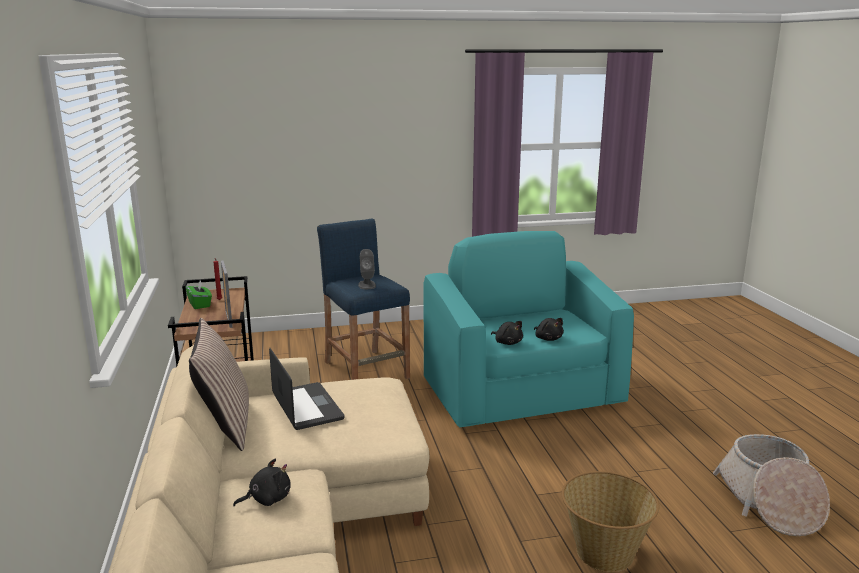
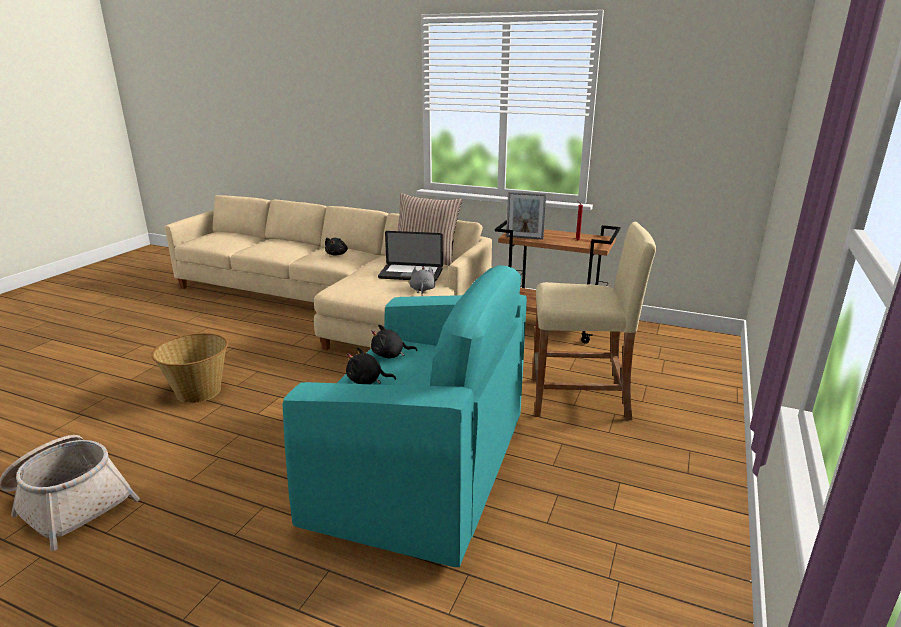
camera: 125 degrees right, 5 degrees up
green tissue box [186,281,212,309] -> none
blue stool [317,218,410,380] -> beige stool [532,222,656,420]
grey speaker [358,249,376,289] -> none
none -> grey plush toy [409,266,435,295]

